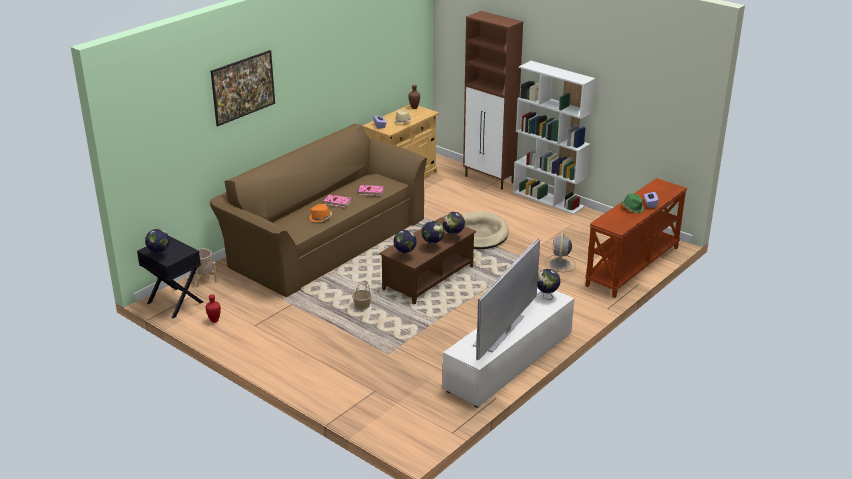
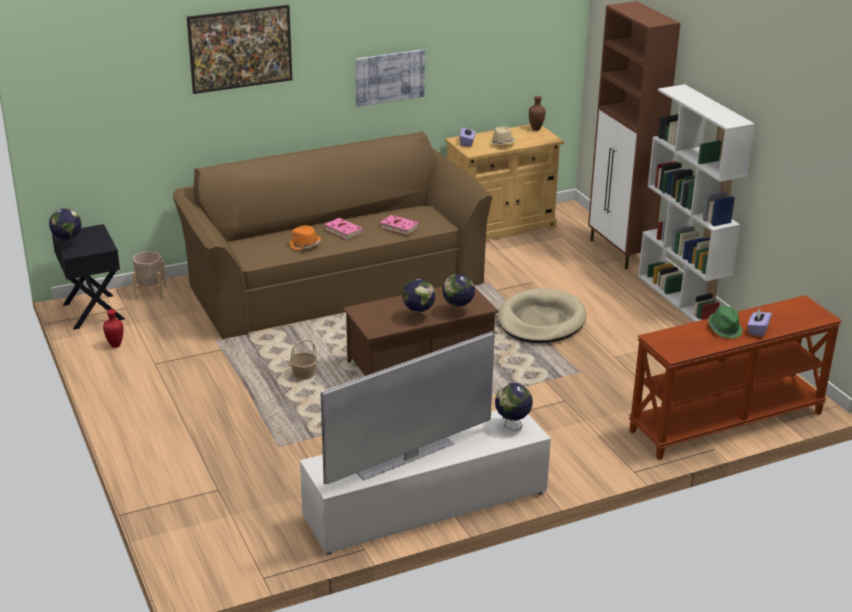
camera: 25 degrees right, 0 degrees up
globe [394,230,417,261] -> none
grey fan [545,230,576,272] -> none
none -> picture [355,49,425,107]

